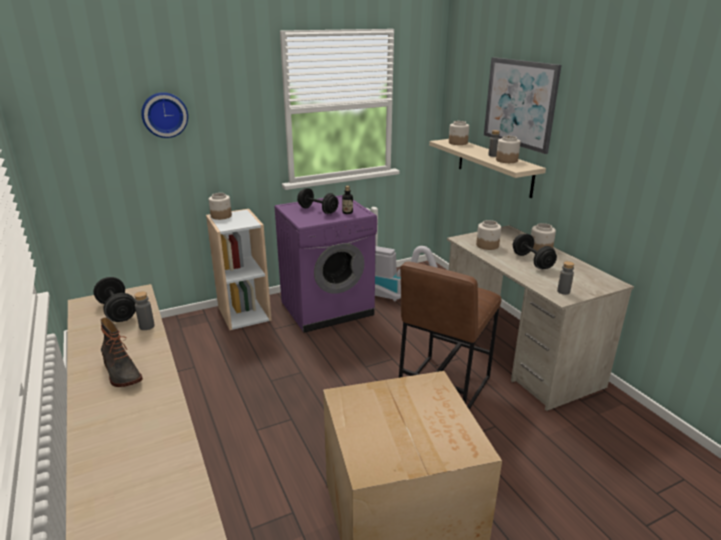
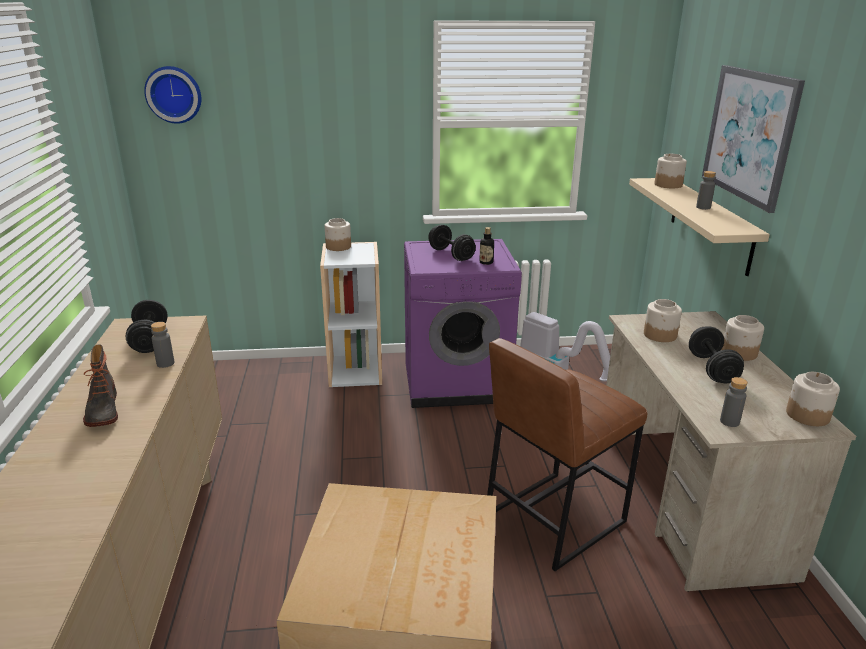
camera: 20 degrees right, 0 degrees up
wall clock [141,92,188,138] -> wall clock moved to [144,66,201,124]
jar [496,136,521,163] -> jar moved to [786,372,840,426]

